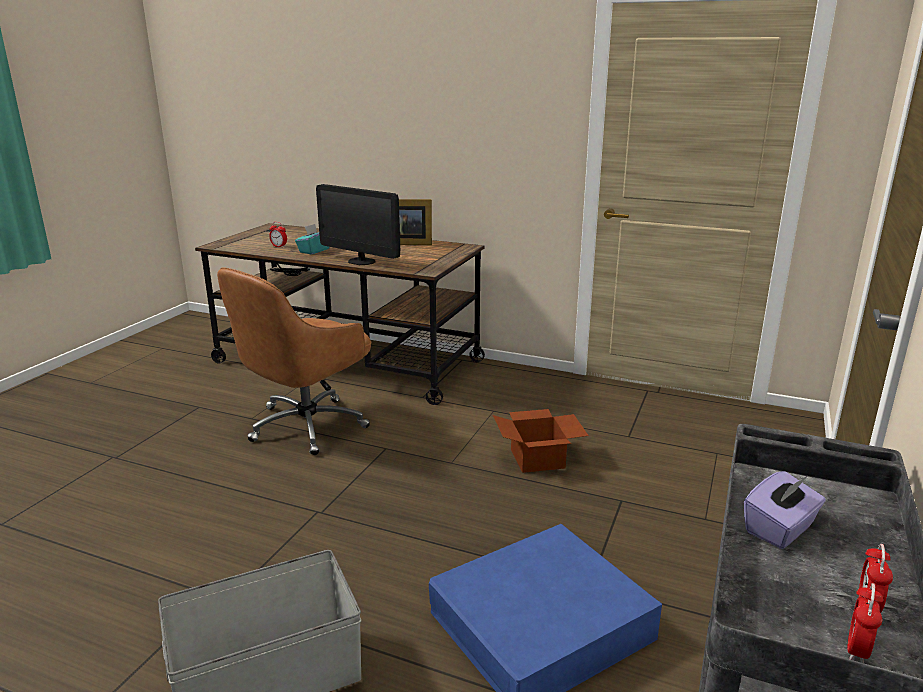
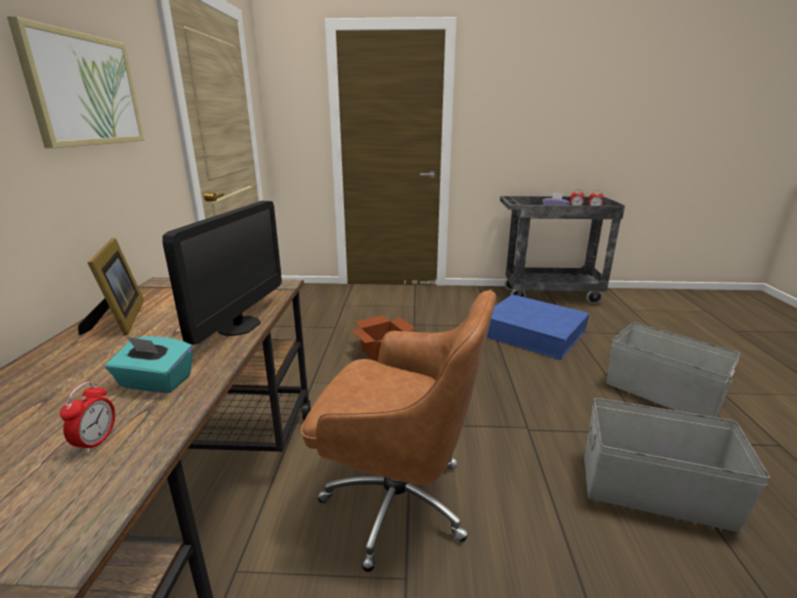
camera: 110 degrees left, 0 degrees up
none -> picture [7,16,144,148]
none -> grey storage box [584,398,770,532]

